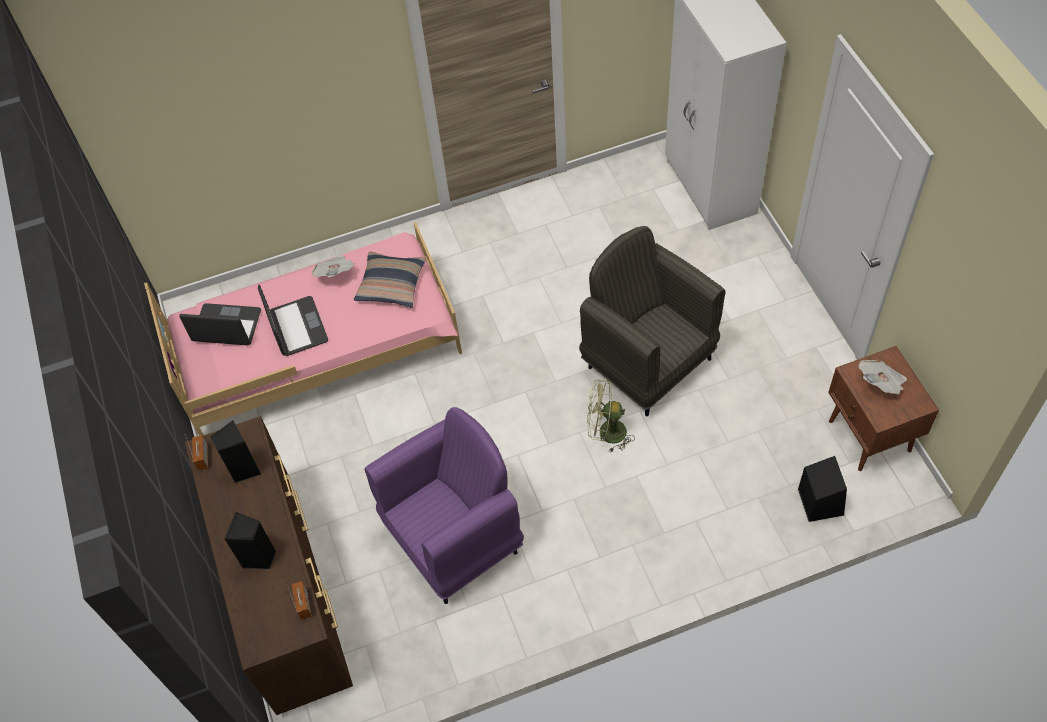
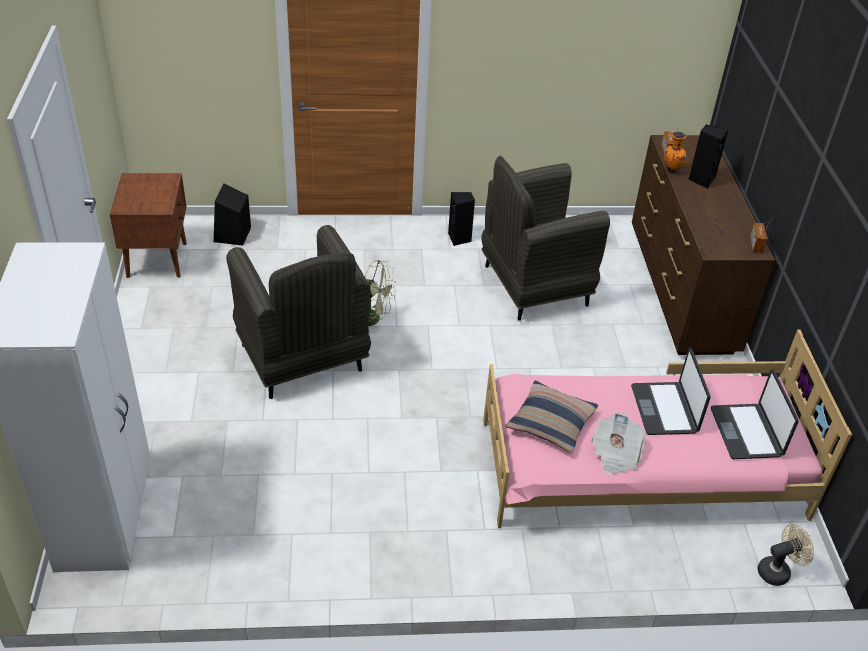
camera: 170 degrees left, 15 degrees down
laptop [179,303,261,345] -> laptop turned 60 degrees clockwise [711,369,799,459]
black speaker [211,421,261,483] -> black speaker moved to [448,192,475,246]
purple armchair [364,407,524,604] -> grey armchair [481,156,610,320]
newspaper [859,360,907,394] -> none
none -> orange vase [664,131,686,174]
none -> beige fan [757,524,814,586]

